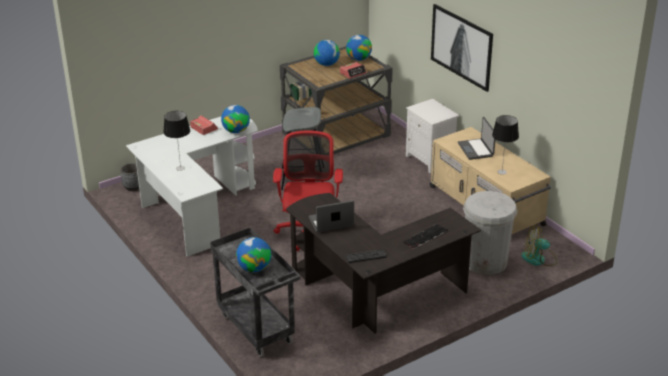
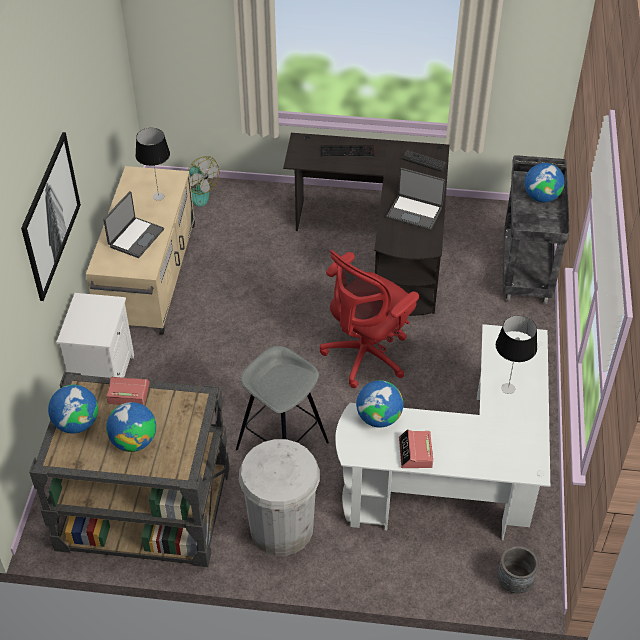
camera: 140 degrees left, 15 degrees up
white trash can [463,191,517,275] -> white trash can moved to [239,439,320,556]

